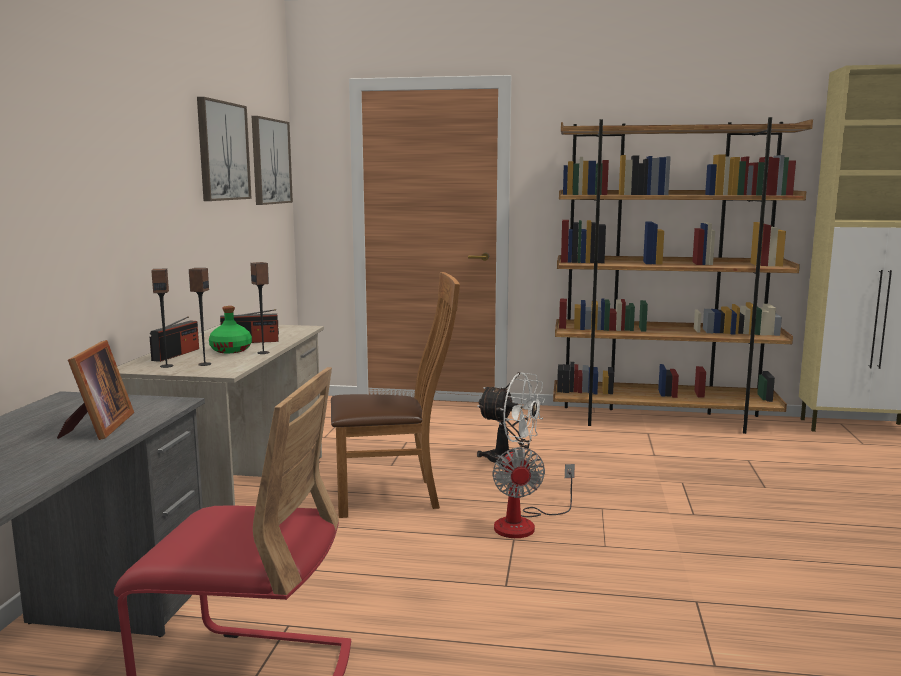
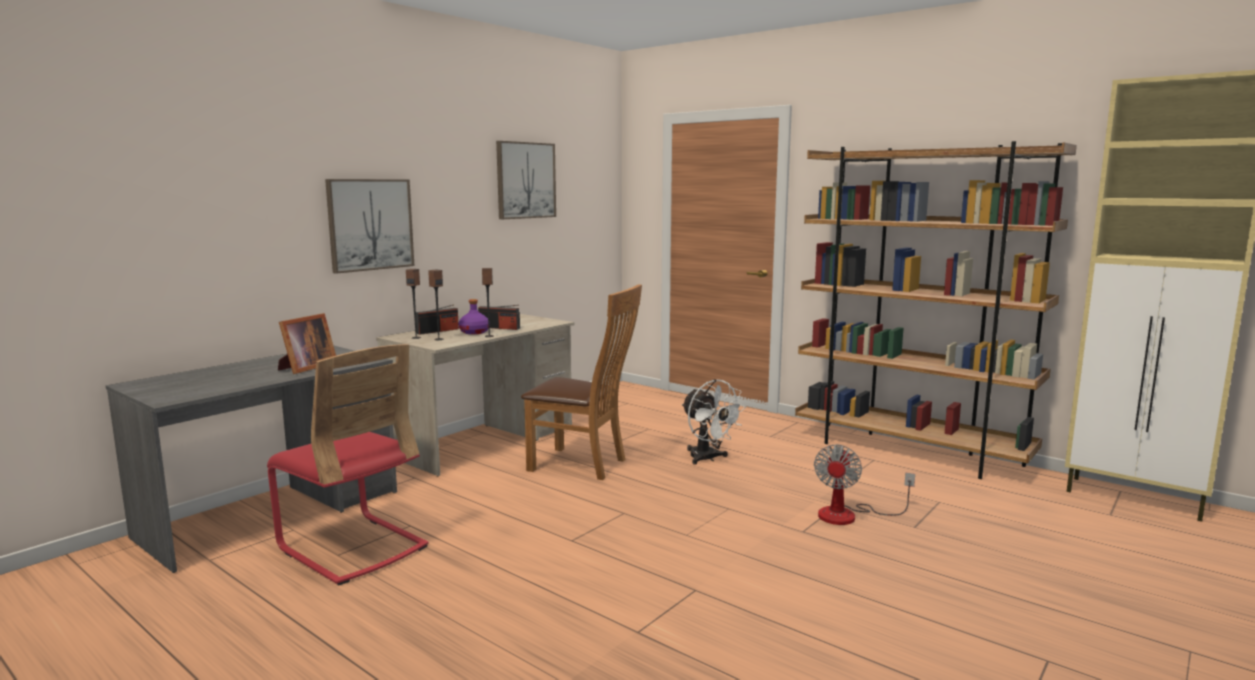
camera: 30 degrees right, 0 degrees up
green bottle [209,306,252,353] -> purple bottle [458,299,489,334]
picture [252,116,293,205] -> picture moved to [325,179,414,274]
fan [492,447,575,538] -> fan moved to [814,444,915,525]

